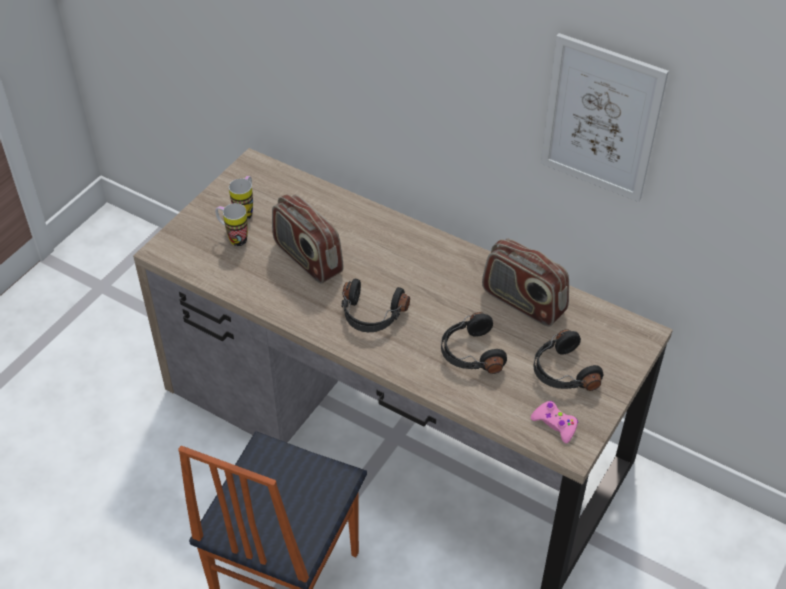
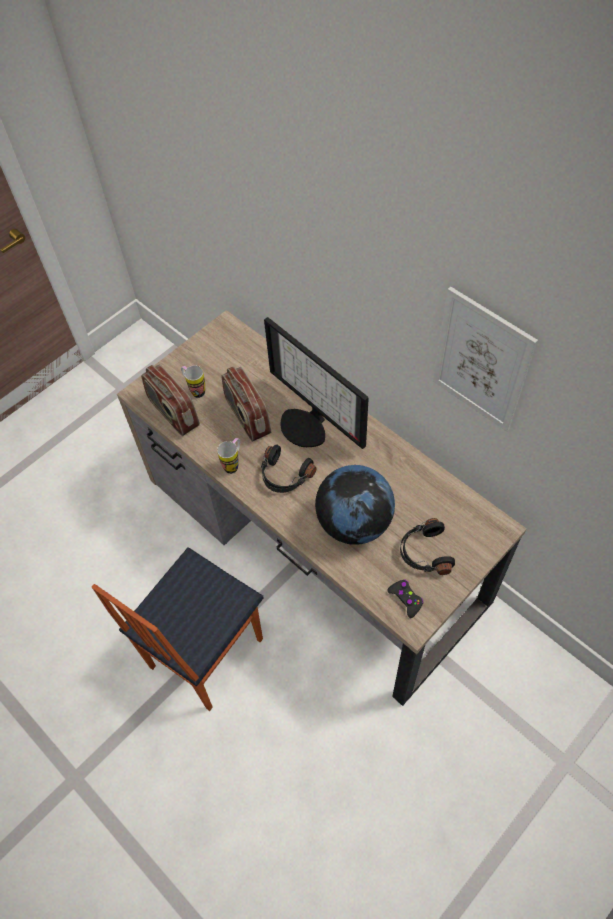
camera: 15 degrees right, 10 degrees up
mug [229,176,253,220] -> mug moved to [217,438,240,474]
black headphones [441,312,507,374] -> globe [315,465,395,545]
radio [482,239,569,327] -> radio moved to [141,364,200,436]
pink game controller [531,401,578,443] -> black game controller [387,580,424,618]
none -> monitor [264,317,369,449]

